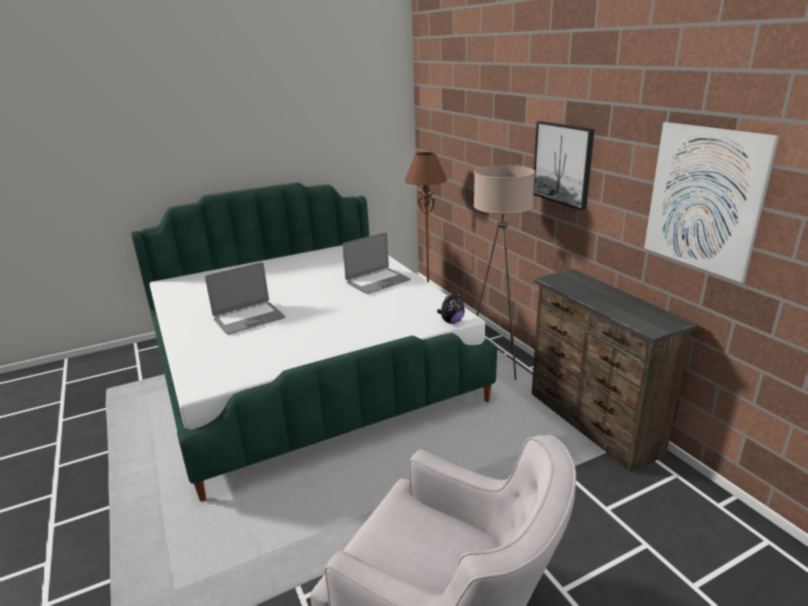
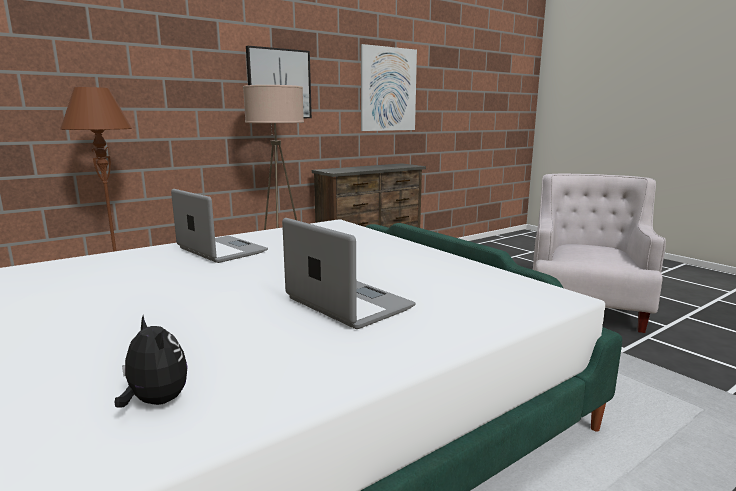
camera: 100 degrees left, 10 degrees down
plush toy [437,291,465,324] -> plush toy moved to [114,316,188,408]

